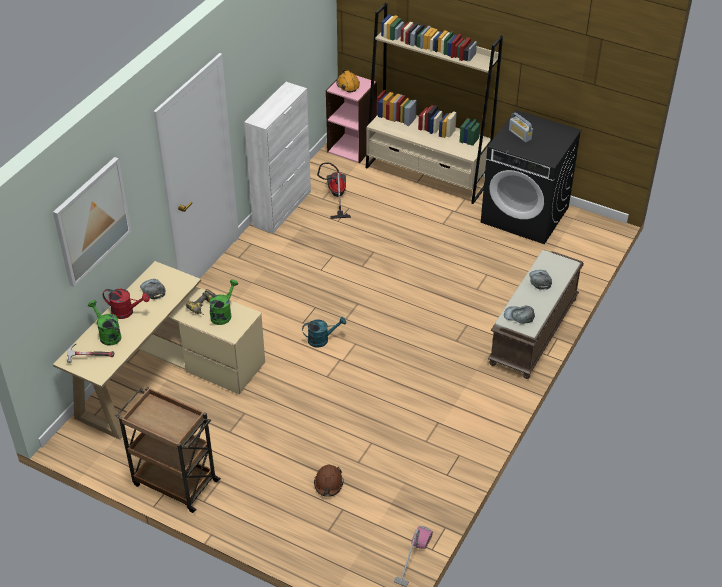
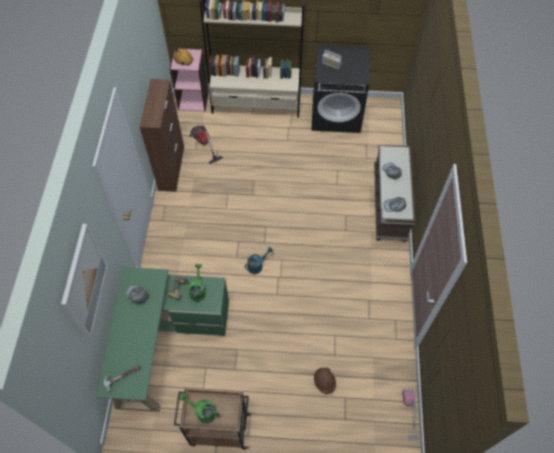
camera: 25 degrees left, 15 degrees up
beige desk [53,261,265,440] -> green desk [95,267,229,412]
green watering can [88,300,121,346] -> green watering can moved to [179,393,219,424]
red watering can [103,289,149,319] -> none
white cabinet [244,82,311,234] -> brown cabinet [140,79,184,192]

